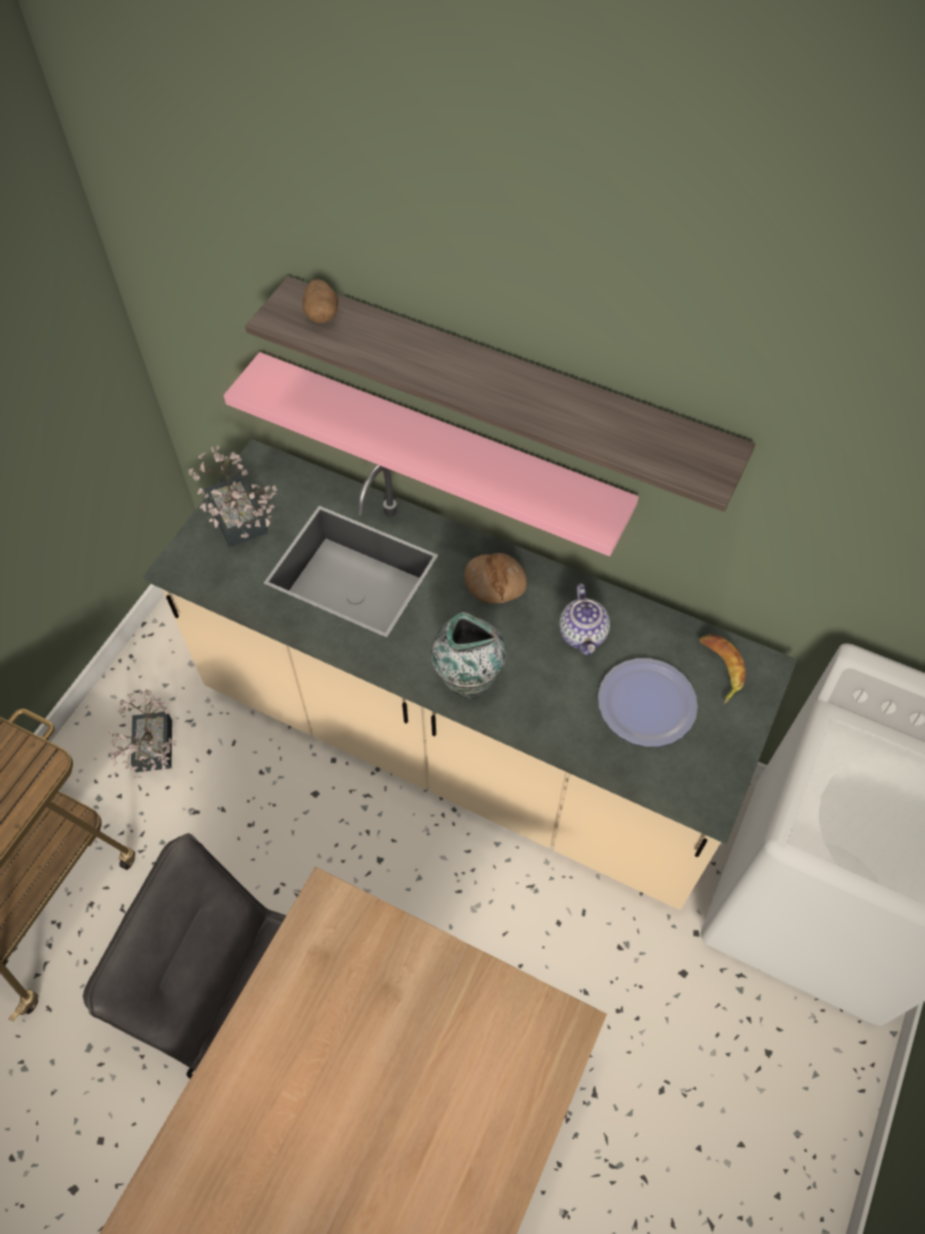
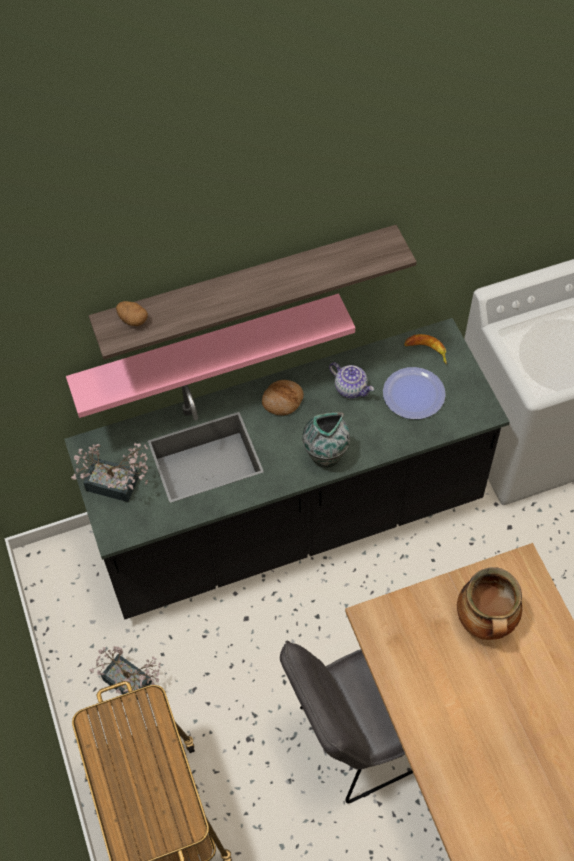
camera: 45 degrees left, 0 degrees up
beige counter [143,439,798,910] -> black counter [64,318,510,619]
none -> cooking pot [457,567,522,640]

